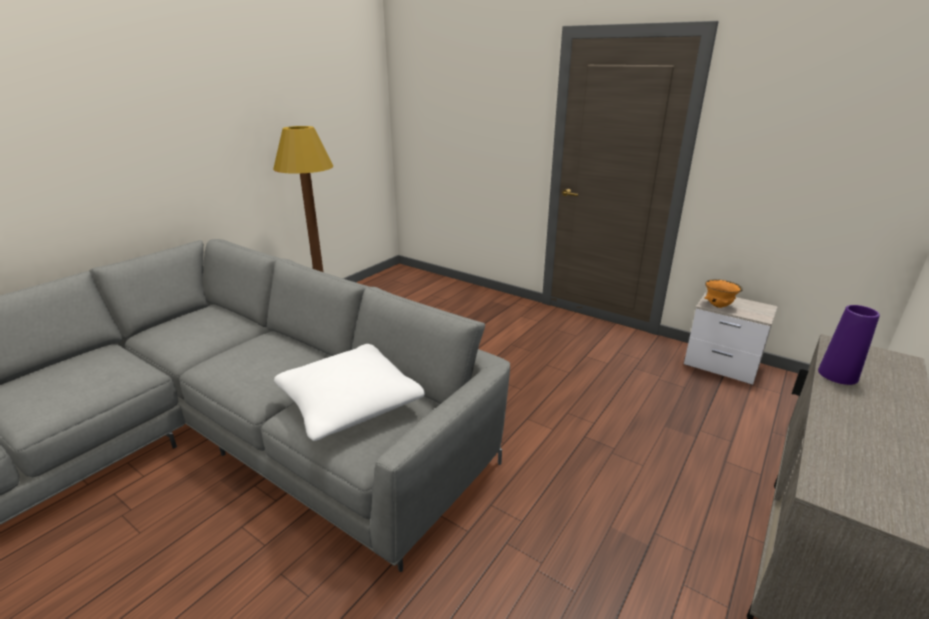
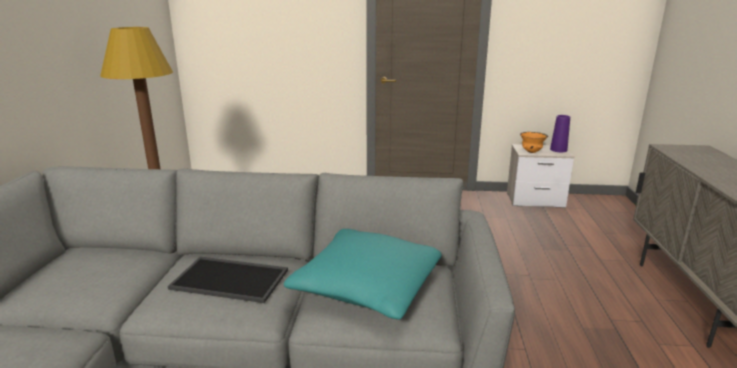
camera: 30 degrees left, 5 degrees down
white pillow [274,344,425,441] -> turquoise pillow [284,229,442,320]
purple vase [818,305,880,385] -> purple vase moved to [550,115,570,152]
none -> tray [168,256,288,303]

